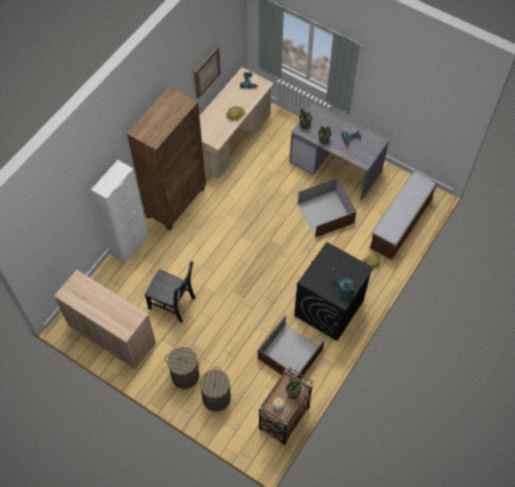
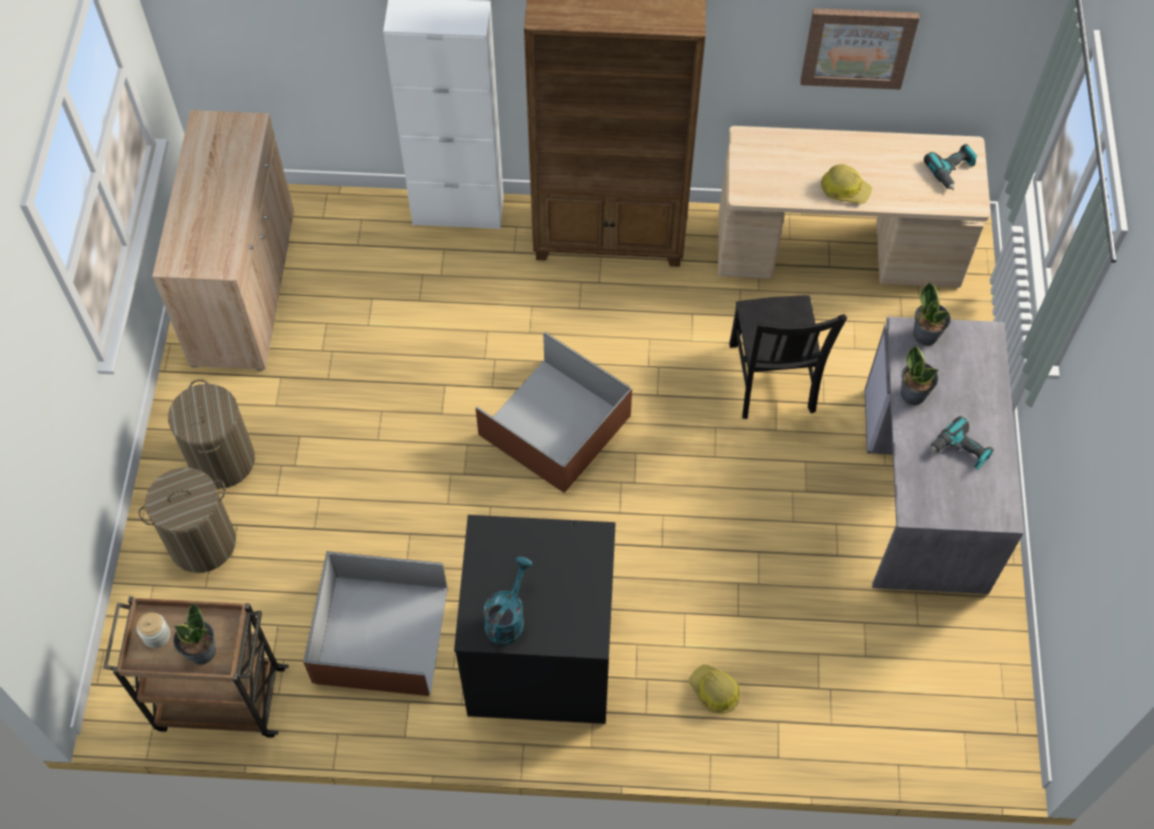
camera: 60 degrees right, 0 degrees up
black chair [145,261,196,323] -> black chair moved to [729,295,847,419]
brown storage box [298,178,356,237] -> brown storage box moved to [475,332,632,493]
bench [369,171,438,260] -> none

